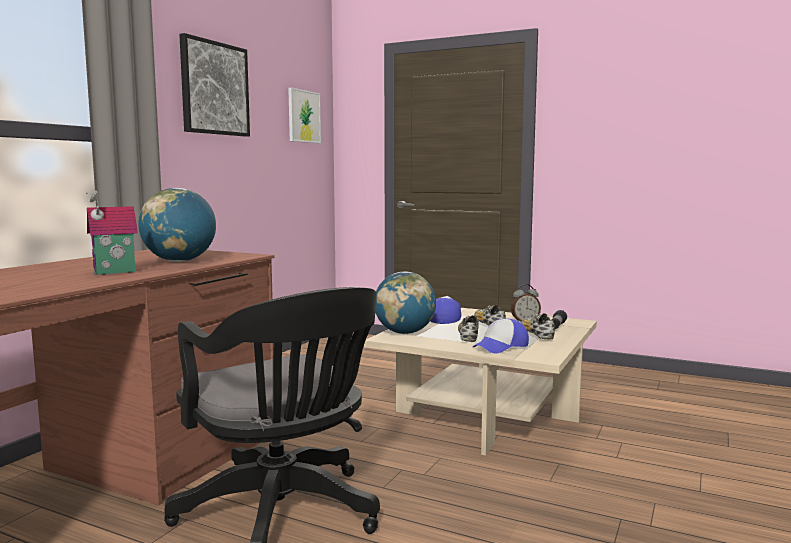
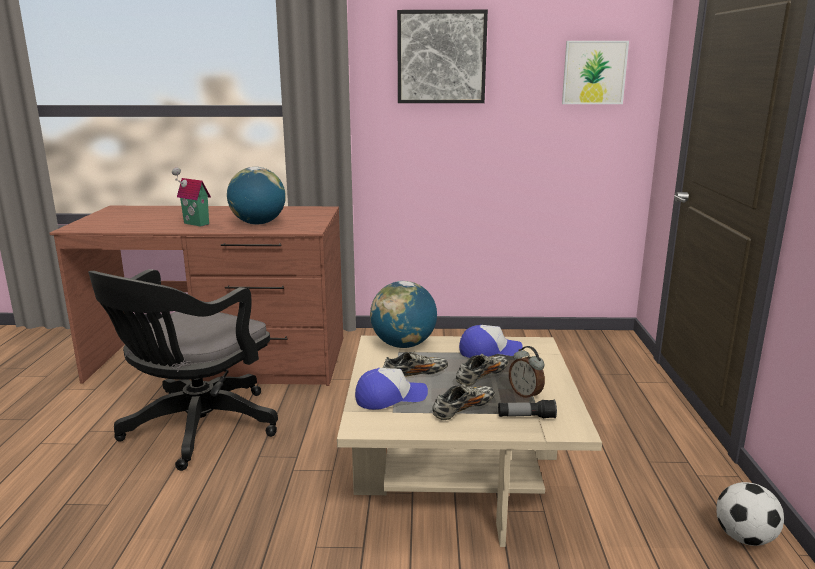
camera: 65 degrees right, 10 degrees up
cap [473,319,529,353] -> cap turned 135 degrees clockwise [355,368,428,410]
none -> football [716,482,784,546]

